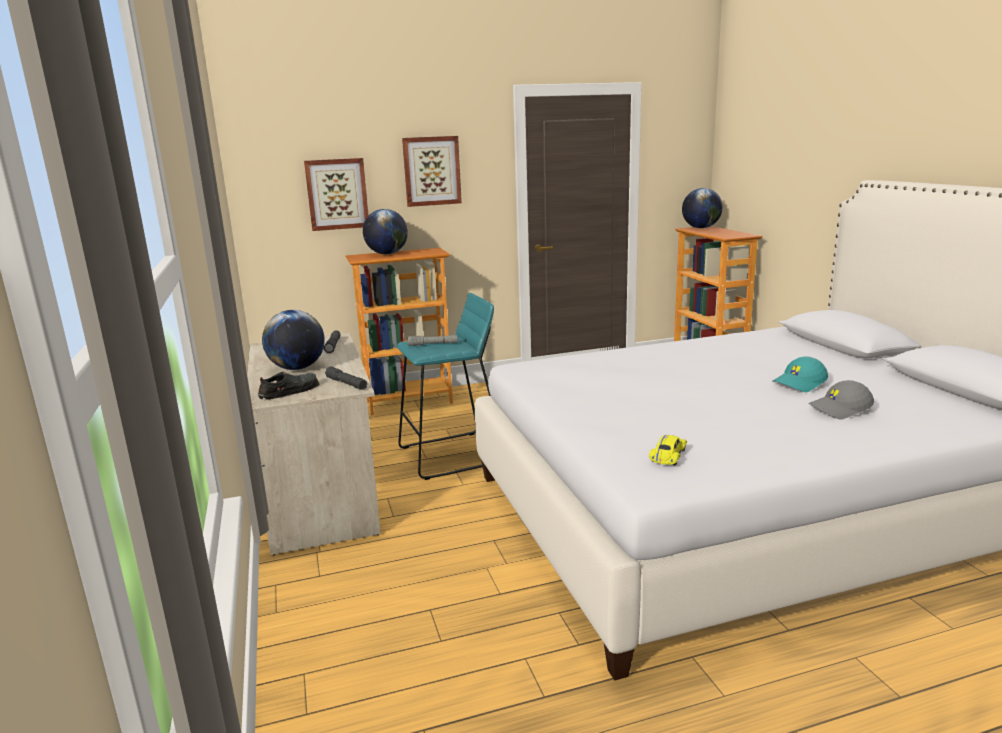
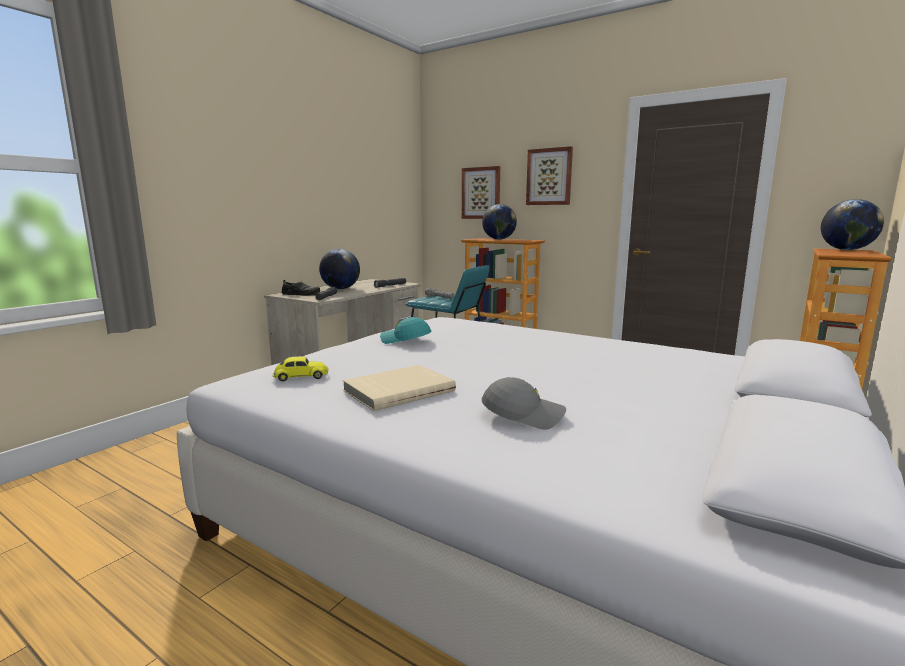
camera: 50 degrees right, 5 degrees down
turquoise cap [772,356,828,392] -> turquoise cap moved to [380,317,432,344]
grey cap [809,380,874,419] -> grey cap turned 150 degrees clockwise [482,377,566,430]
none -> beige book [343,365,456,411]

